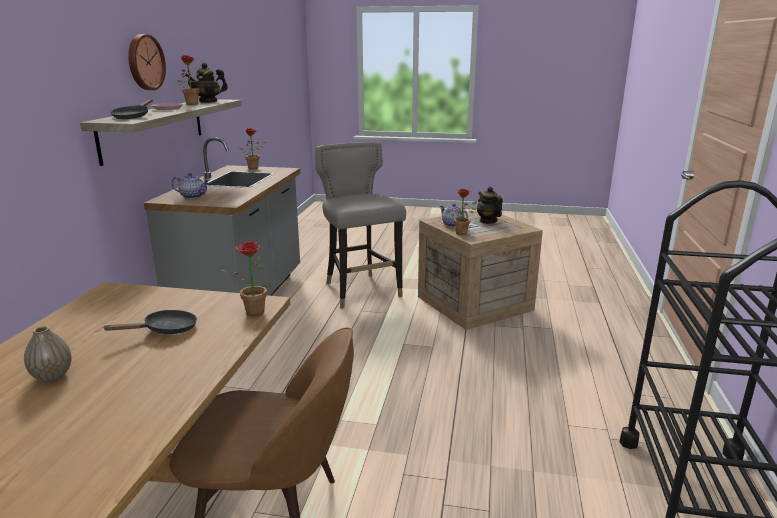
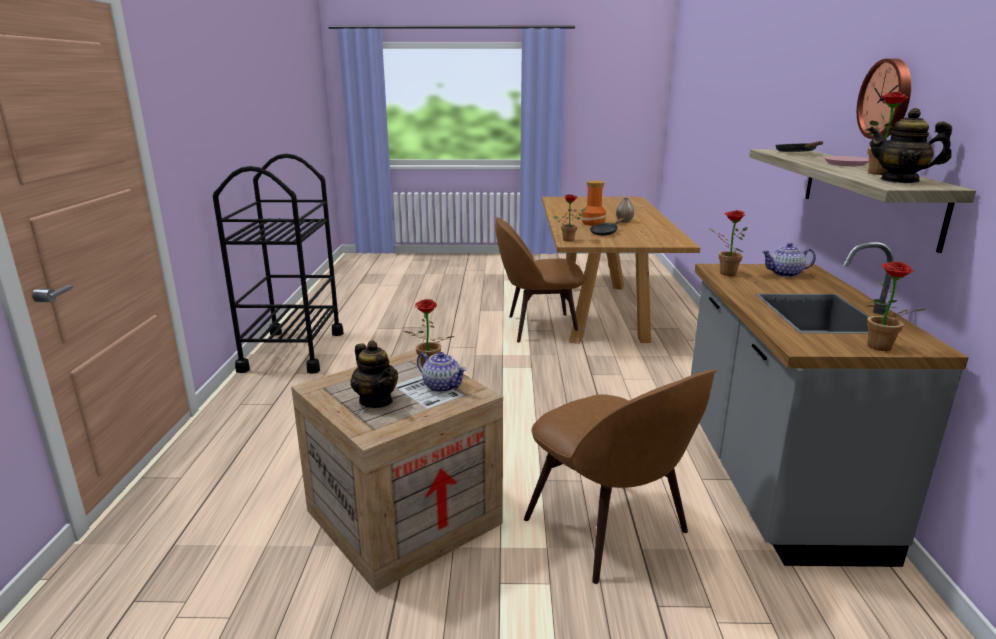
camera: 170 degrees right, 0 degrees up
teapot [185,63,228,103] -> teapot turned 120 degrees counterclockwise [868,108,952,183]
grey stool [315,142,406,309] -> brown chair [524,369,717,584]
none -> vase [581,181,607,226]
none -> potted plant [709,210,748,276]

